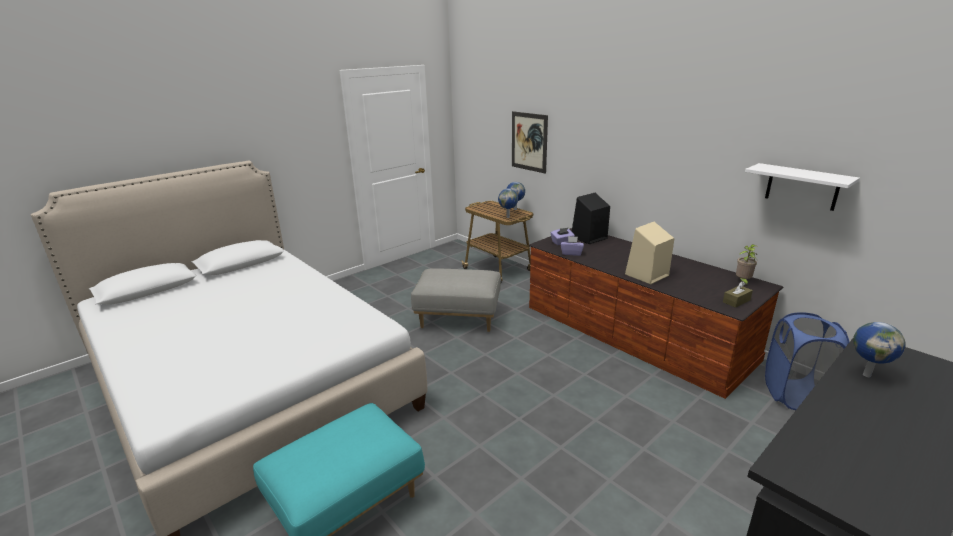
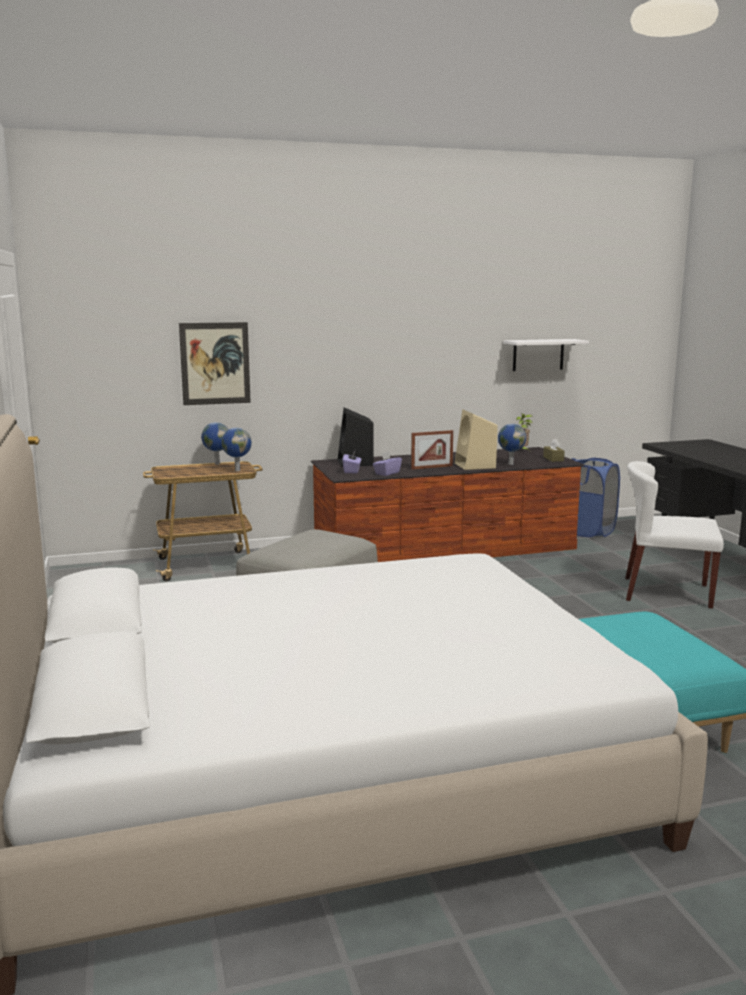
camera: 65 degrees left, 10 degrees down
globe [853,322,906,378] -> globe moved to [498,424,526,465]
none -> picture frame [411,430,453,470]
none -> white chair [625,461,724,609]

